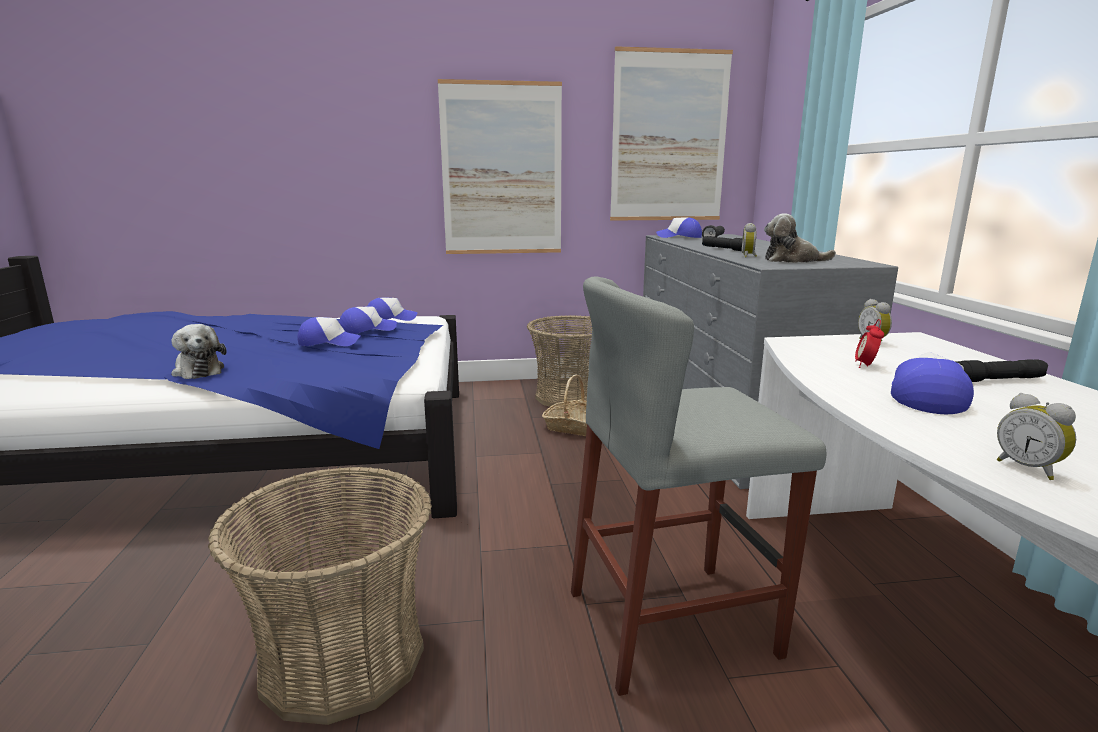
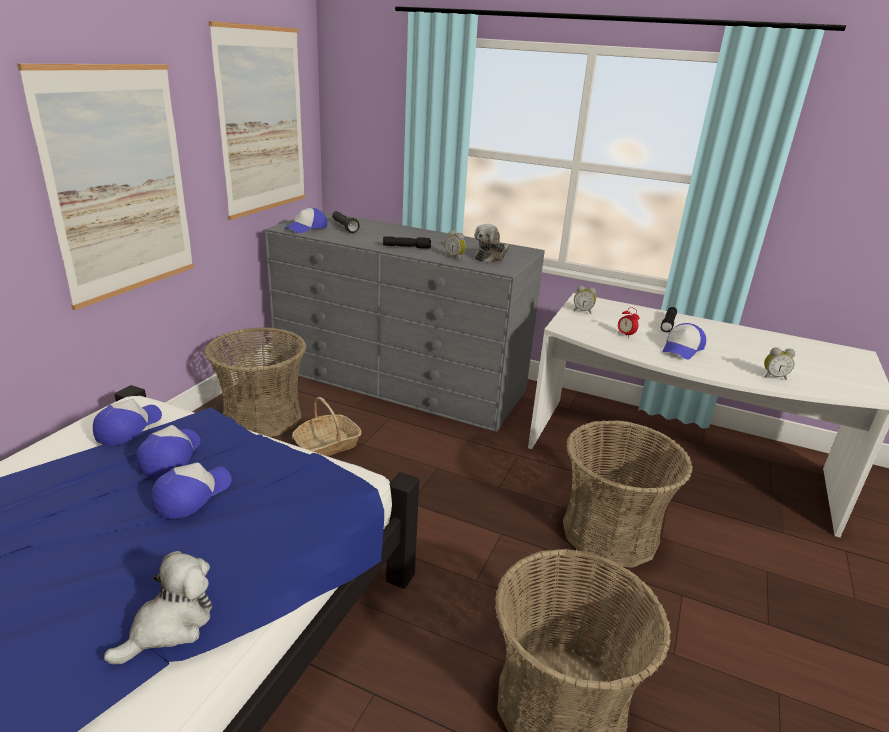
camera: 60 degrees left, 10 degrees up
plush toy [171,324,227,379] -> plush toy turned 45 degrees counterclockwise [104,551,212,664]
grey stool [571,276,826,696] -> basket [563,420,692,568]
cap [891,352,974,414] -> cap turned 105 degrees counterclockwise [662,323,706,360]

